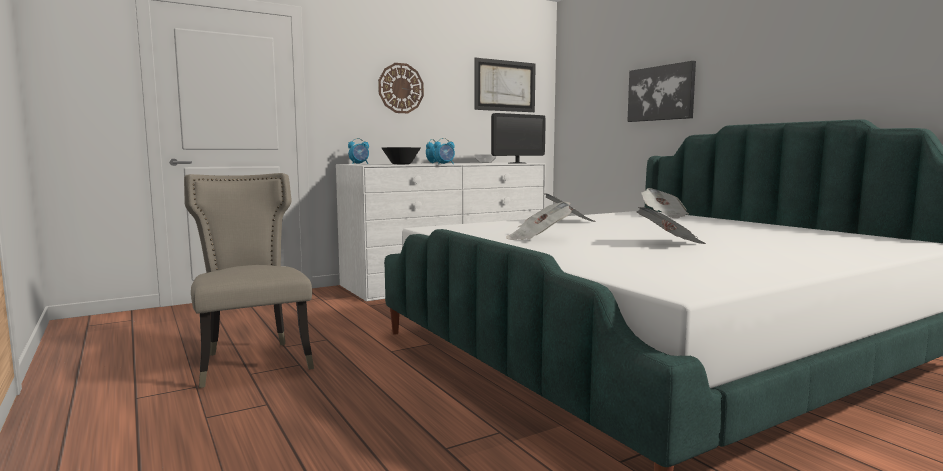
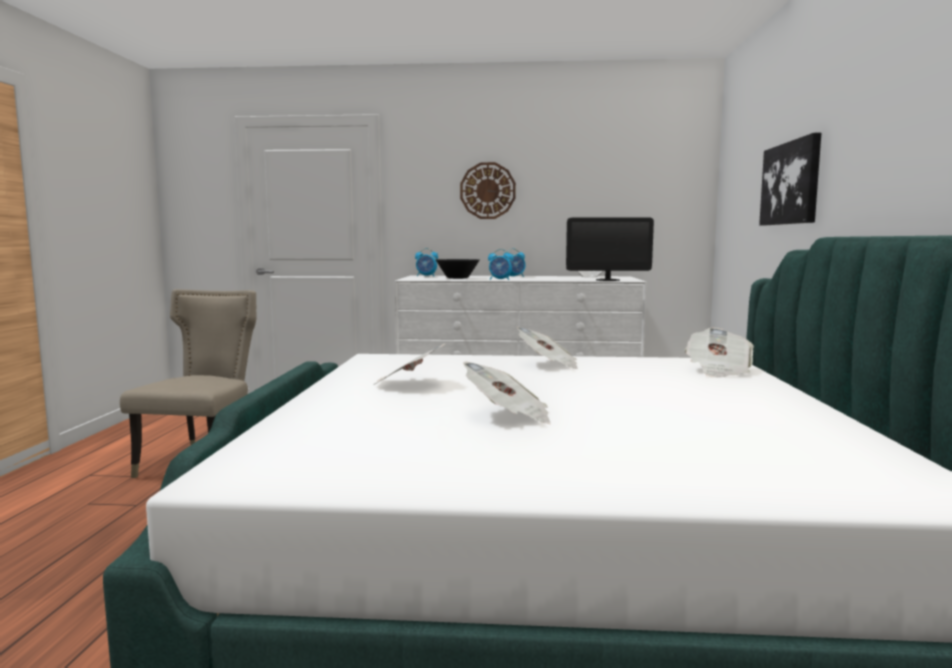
camera: 35 degrees right, 0 degrees up
picture [475,58,536,112] -> none

